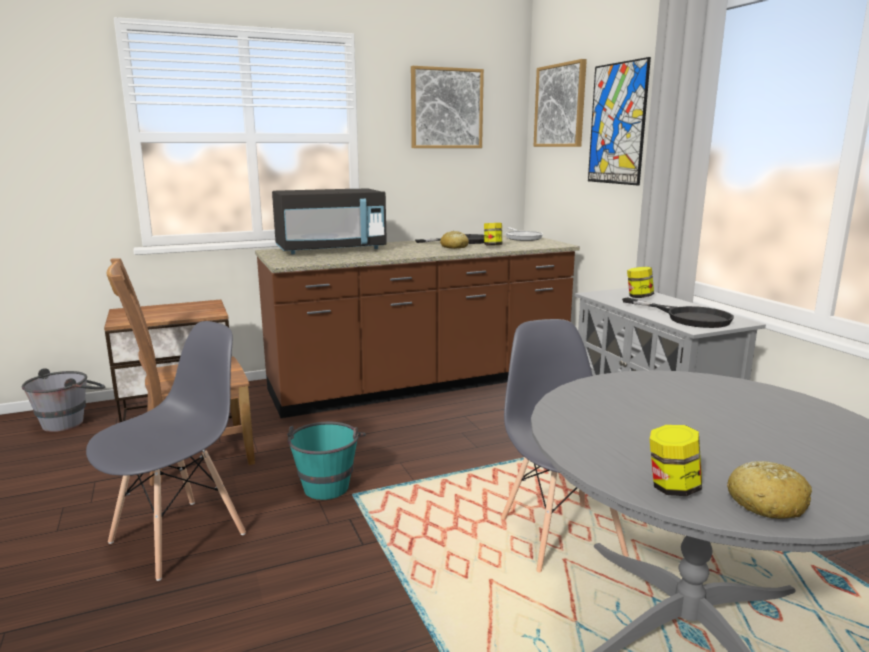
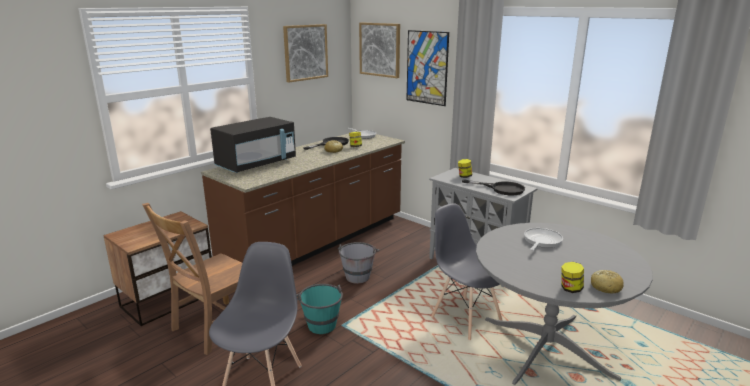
camera: 25 degrees left, 5 degrees up
grey bucket [22,368,105,432] -> grey bucket moved to [338,242,379,284]
none -> frying pan [524,228,563,251]

